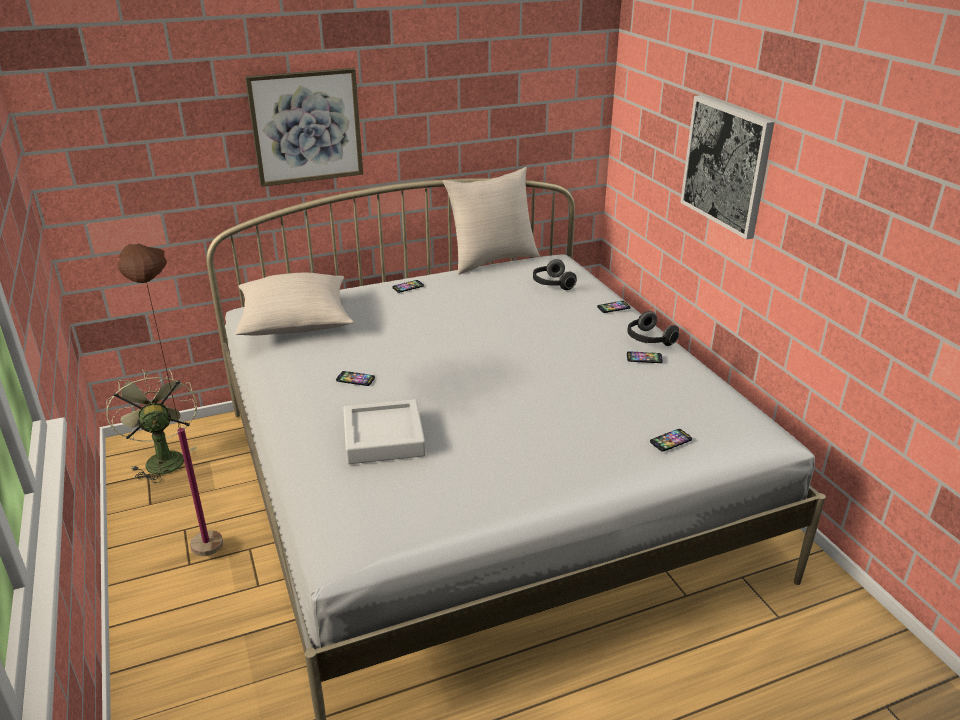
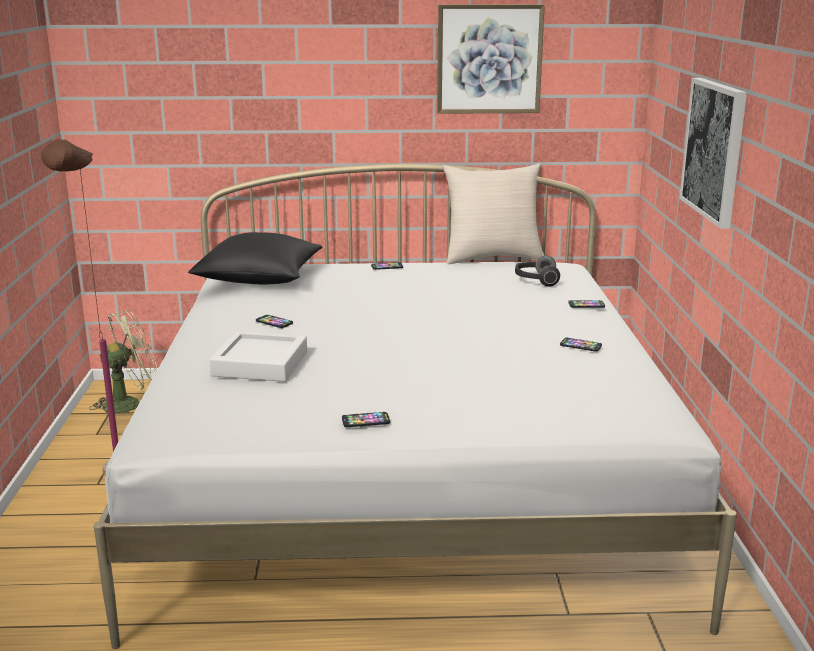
camera: 20 degrees right, 10 degrees down
green fan [106,369,198,483] -> green fan turned 60 degrees clockwise [89,310,157,413]
beige pillow [235,273,354,335] -> black pillow [188,232,322,284]
picture [245,68,363,187] -> picture moved to [437,4,545,114]
headphones [627,311,679,346] -> none
phone [650,429,692,452] -> phone moved to [342,412,390,427]

